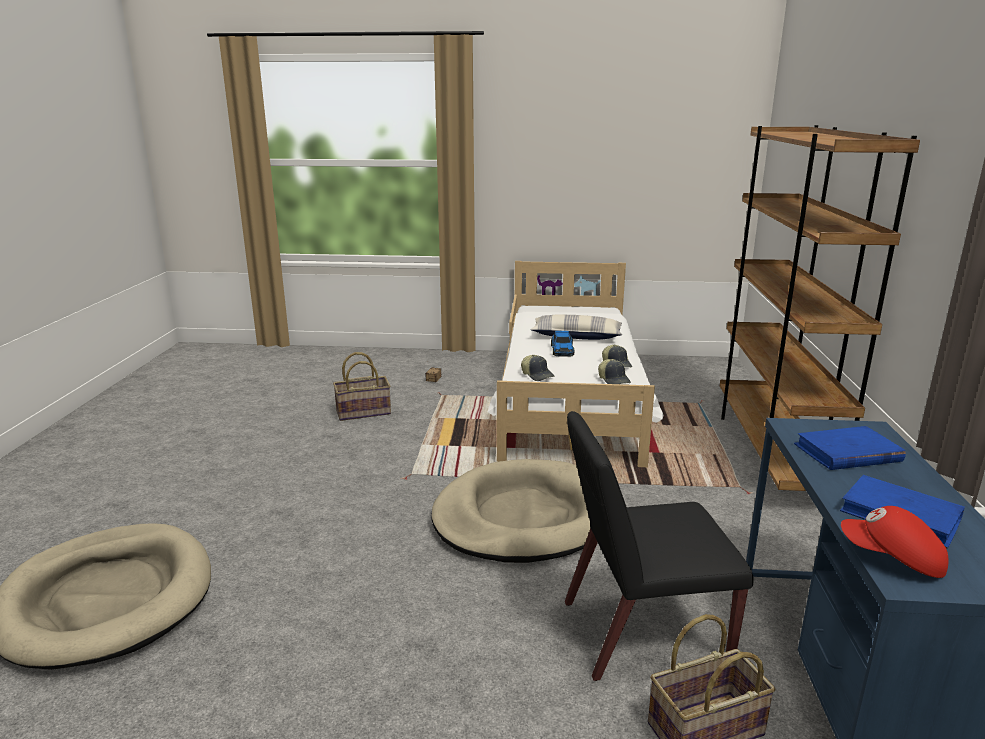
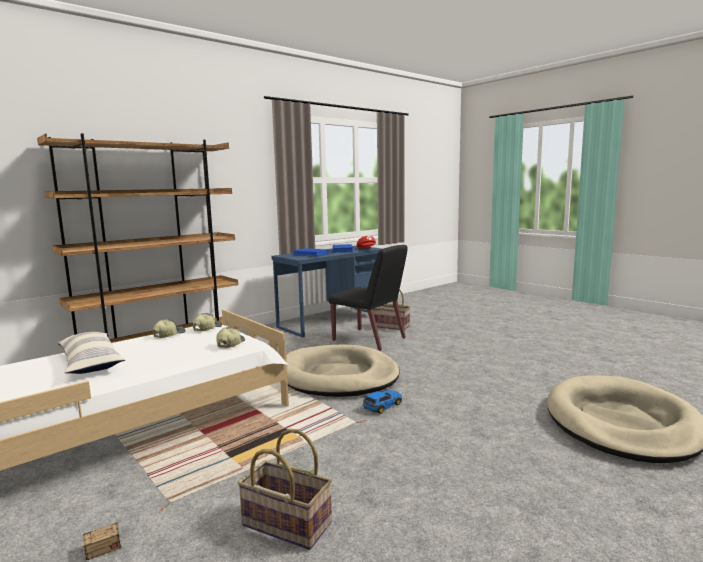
camera: 135 degrees left, 10 degrees down
toy car [551,331,574,357] -> toy car moved to [363,390,402,414]

